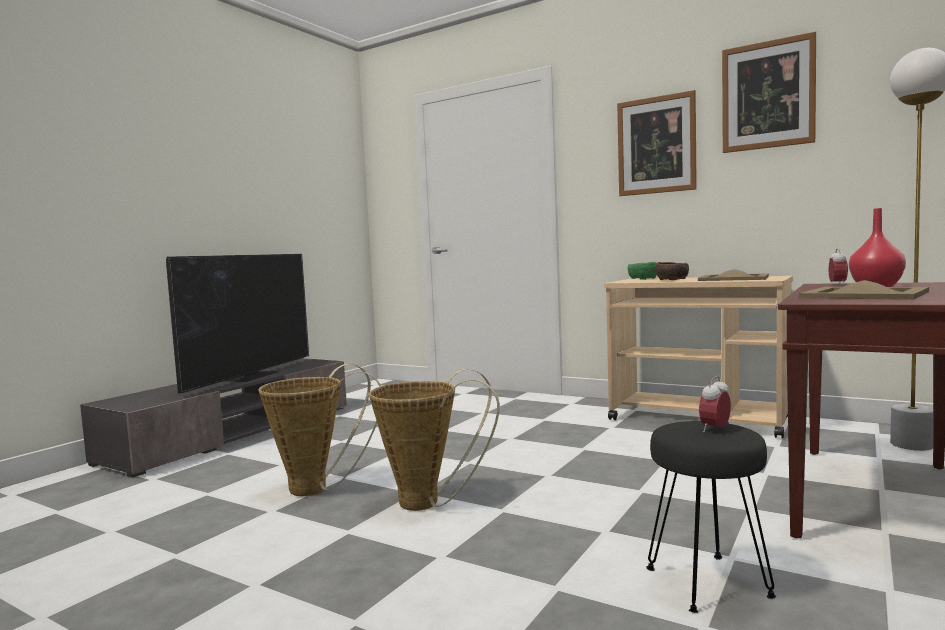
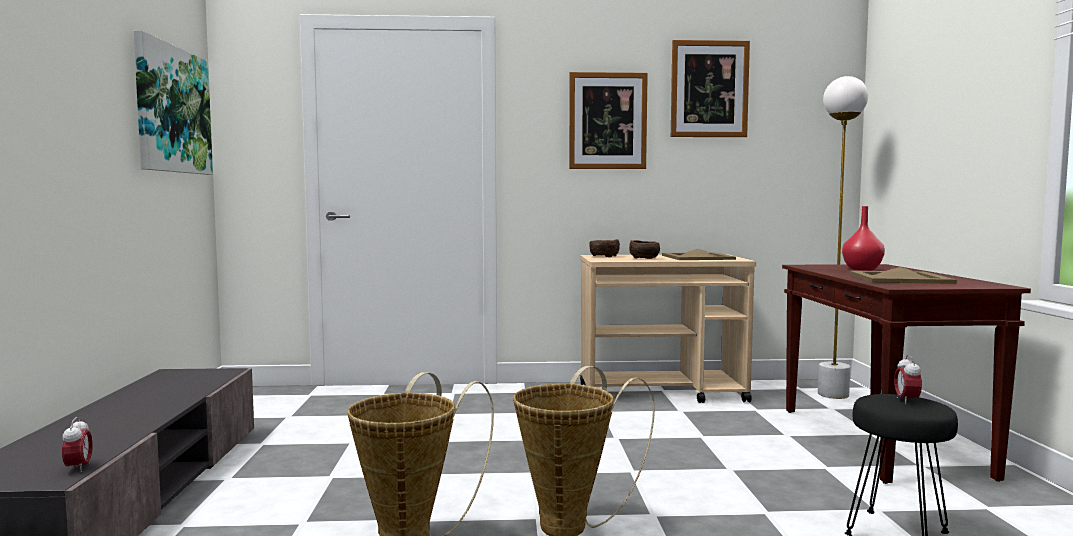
camera: 35 degrees left, 0 degrees up
television [166,254,309,394] -> none
green bowl [628,262,657,280] -> brown bowl [589,239,620,257]
alarm clock [829,249,848,285] -> alarm clock moved to [62,417,93,472]
none -> picture [134,30,213,175]

